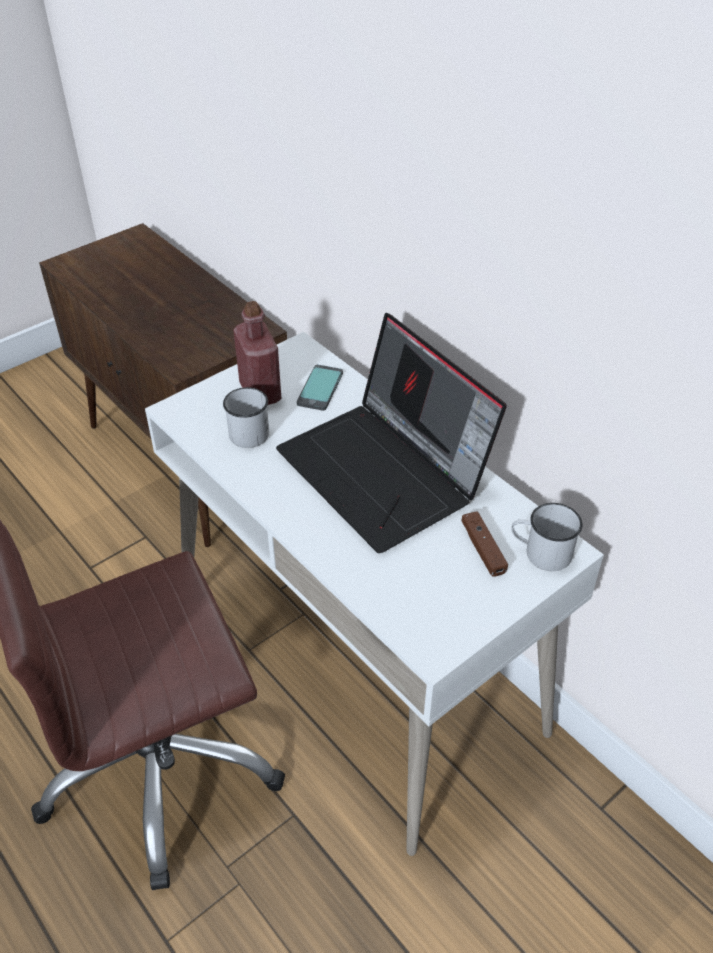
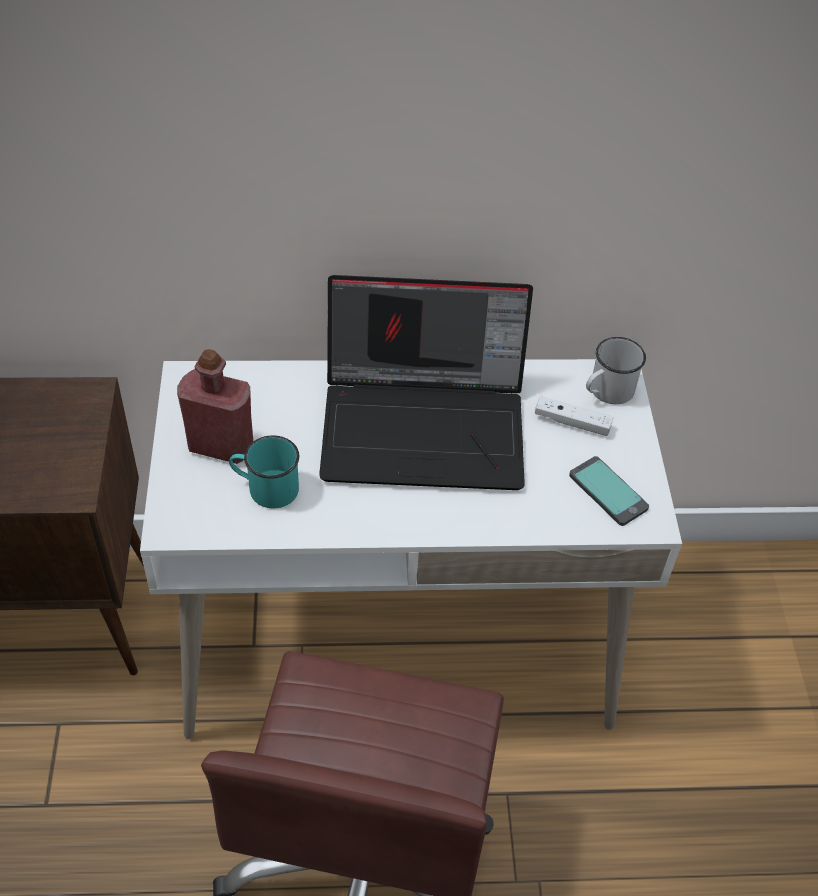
camera: 55 degrees left, 5 degrees up
white mug [223,387,269,448] -> turquoise mug [229,435,299,508]
phone [297,365,343,411] -> phone moved to [569,456,649,526]
brown game controller [461,511,508,577] -> white game controller [535,396,613,436]

